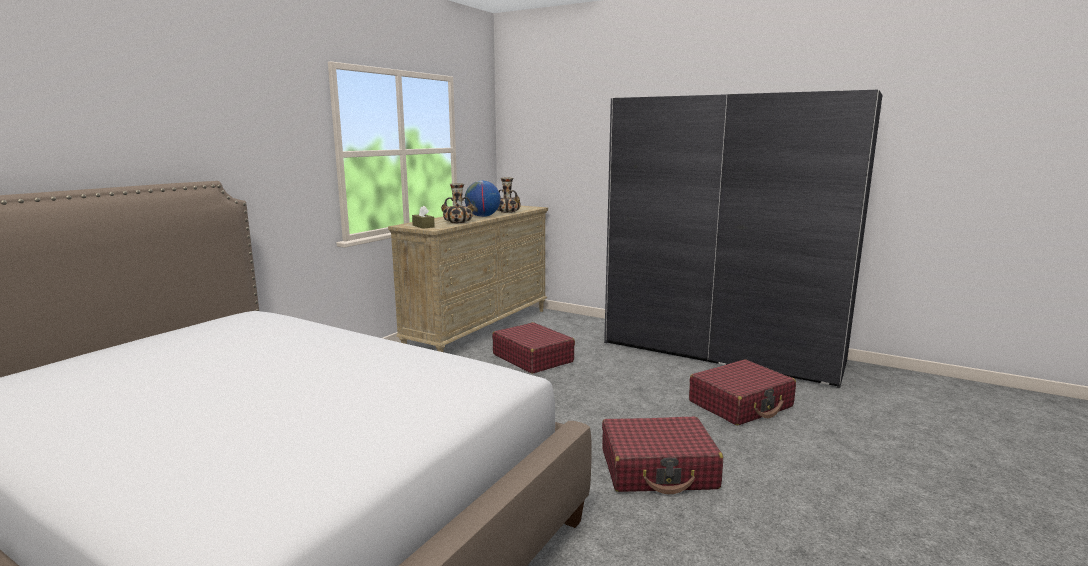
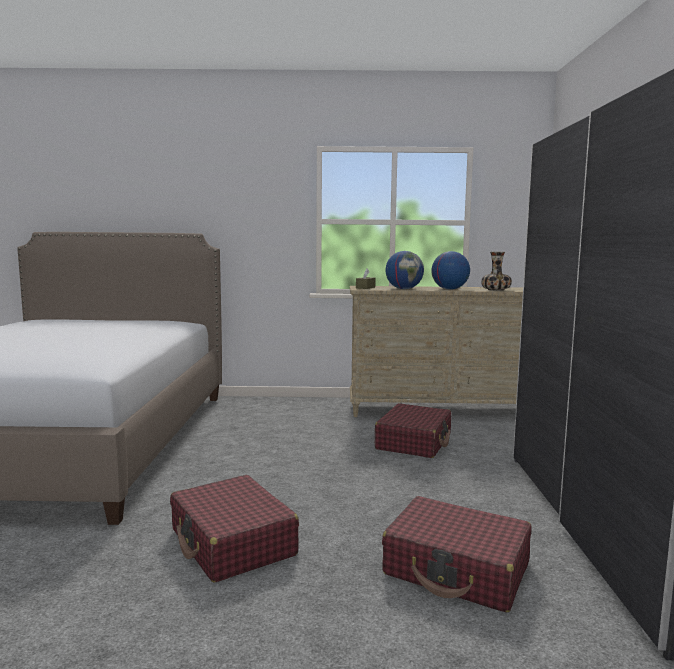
camera: 60 degrees right, 5 degrees down
vase [441,183,474,223] -> globe [385,251,424,289]

